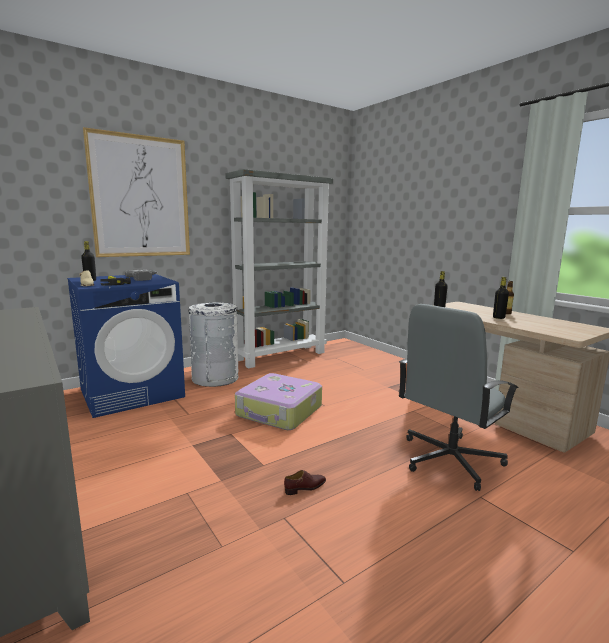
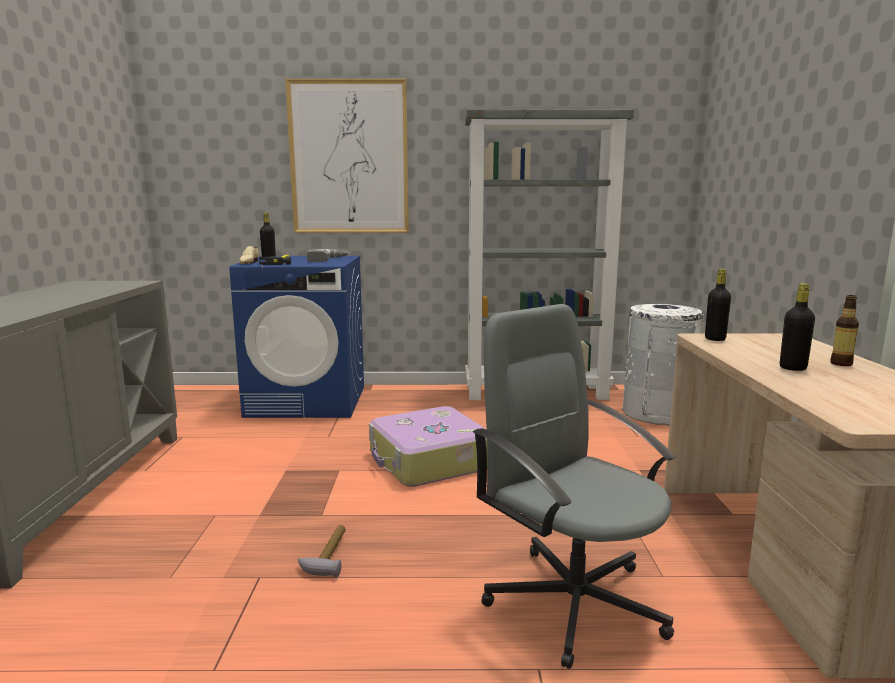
camera: 35 degrees right, 0 degrees up
white trash can [188,303,239,387] -> white trash can moved to [622,304,703,425]
brown shoe [284,470,326,495] -> hammer [298,525,346,578]
grey office chair [399,304,519,491] -> grey office chair turned 60 degrees clockwise [473,304,675,669]

